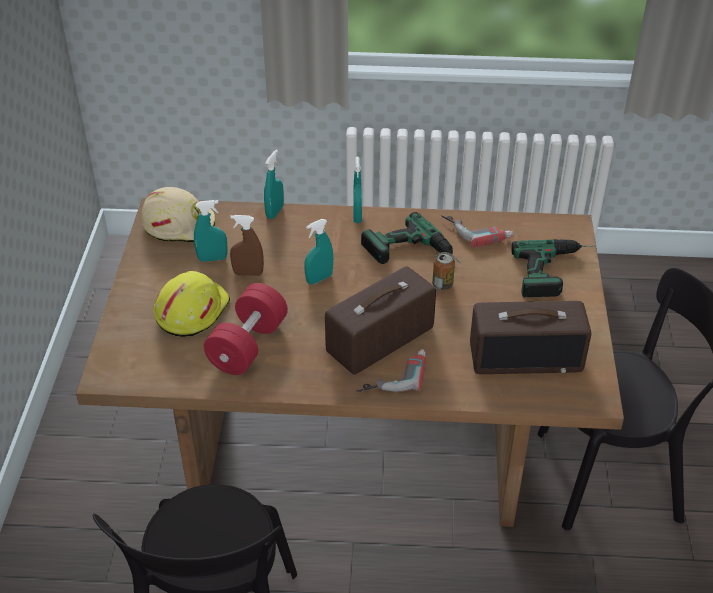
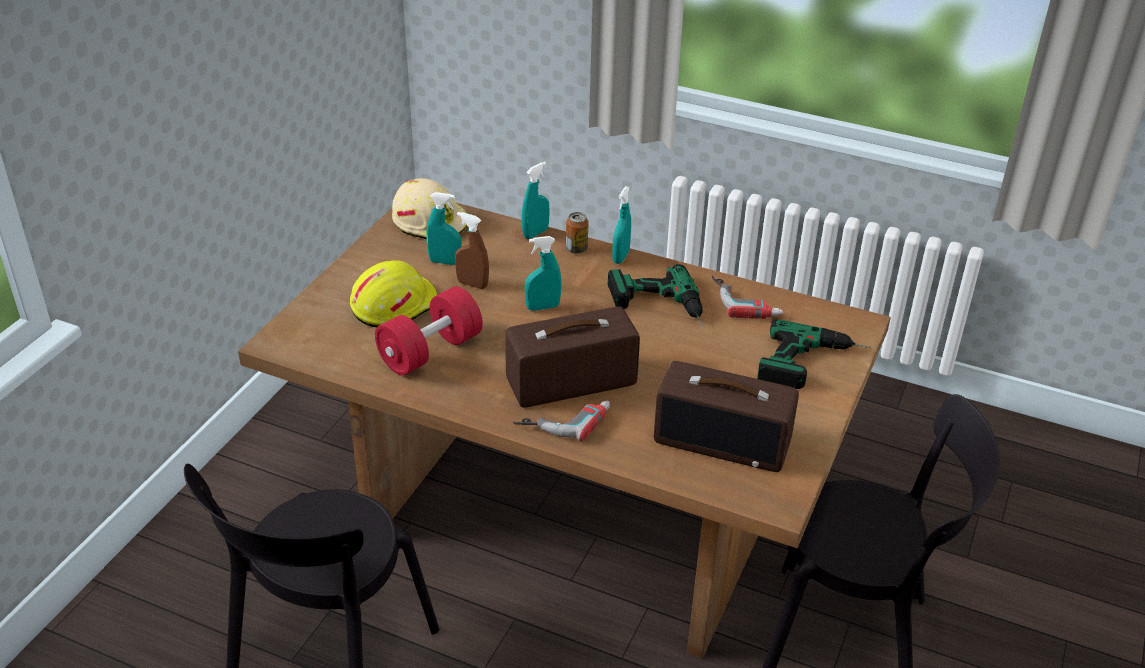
camera: 20 degrees right, 5 degrees down
can [432,252,455,290] -> can moved to [566,212,589,254]

